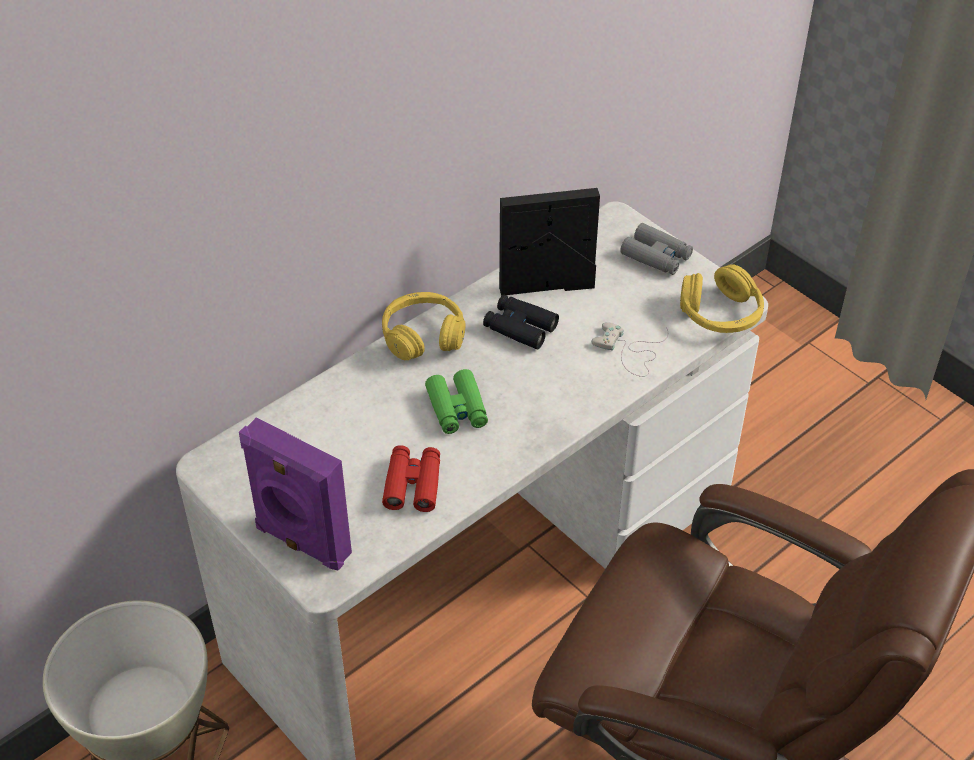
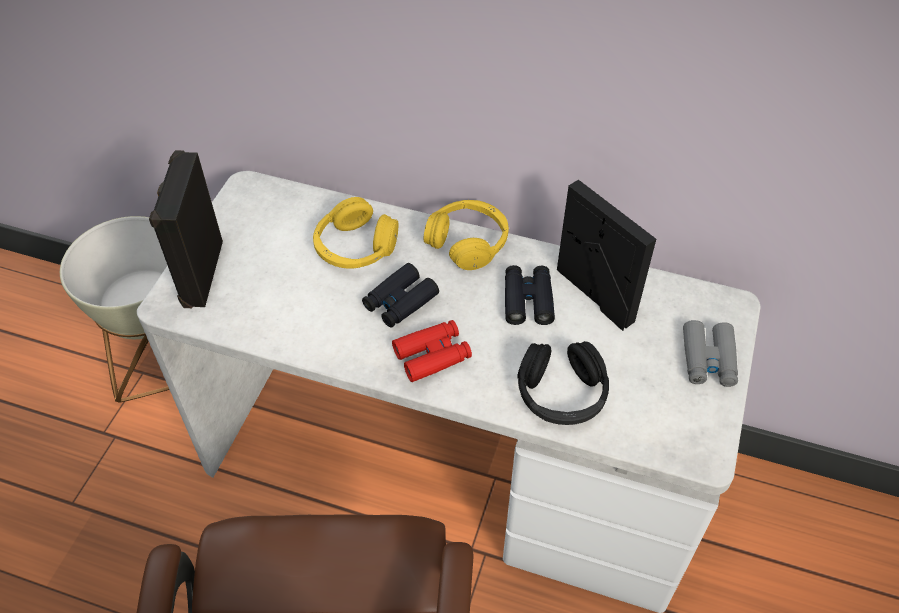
camera: 60 degrees right, 5 degrees up
purple speaker [239,417,352,571] -> black speaker [149,150,223,308]
red binoculars [382,445,440,512] -> red binoculars moved to [392,320,472,382]
green binoculars [425,369,488,434] -> black binoculars [362,263,439,328]
white game controller [591,322,668,377] -> black headphones [517,341,609,425]
yellow headphones [680,264,764,333] -> yellow headphones moved to [313,197,398,268]

